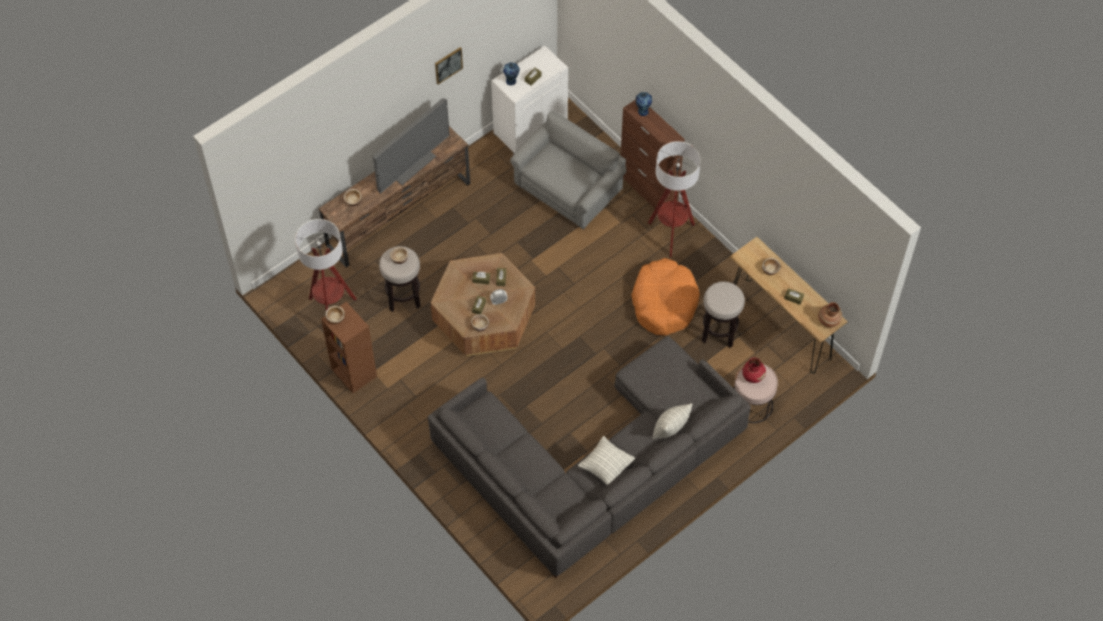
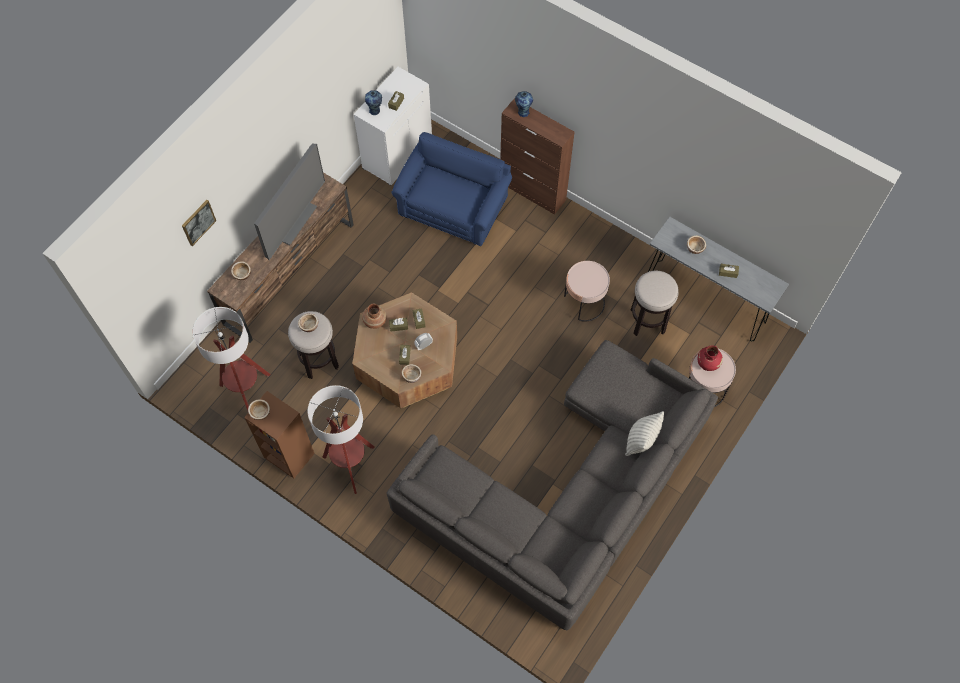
camera: 15 degrees left, 5 degrees up
picture [435,47,463,84] -> picture moved to [182,200,216,246]
grey armchair [510,111,626,229] -> blue armchair [391,132,512,246]
pillow [578,436,635,485] -> none
orange dog bed [631,258,700,335] -> pink side table [564,261,610,321]
floor lamp [648,141,701,257] -> floor lamp moved to [308,385,375,494]
brown console table [730,237,848,373] -> grey console table [648,217,789,342]
brown vase [818,302,842,327] -> brown vase moved to [362,304,387,329]

